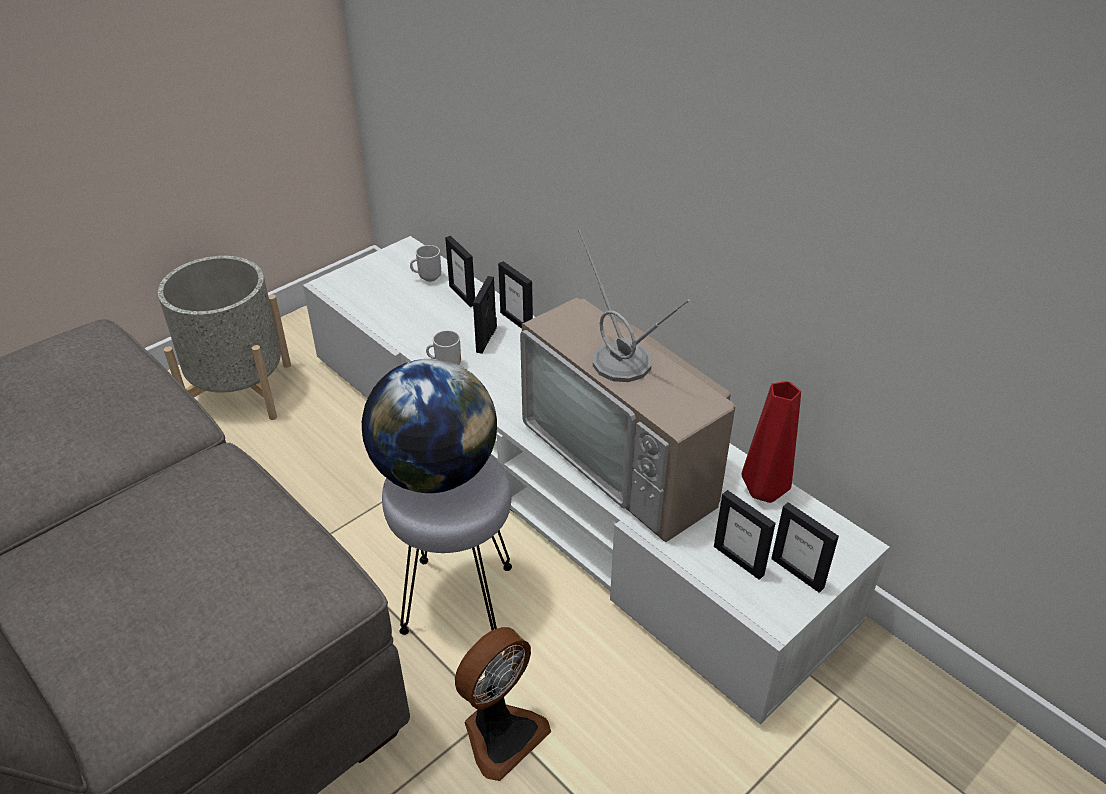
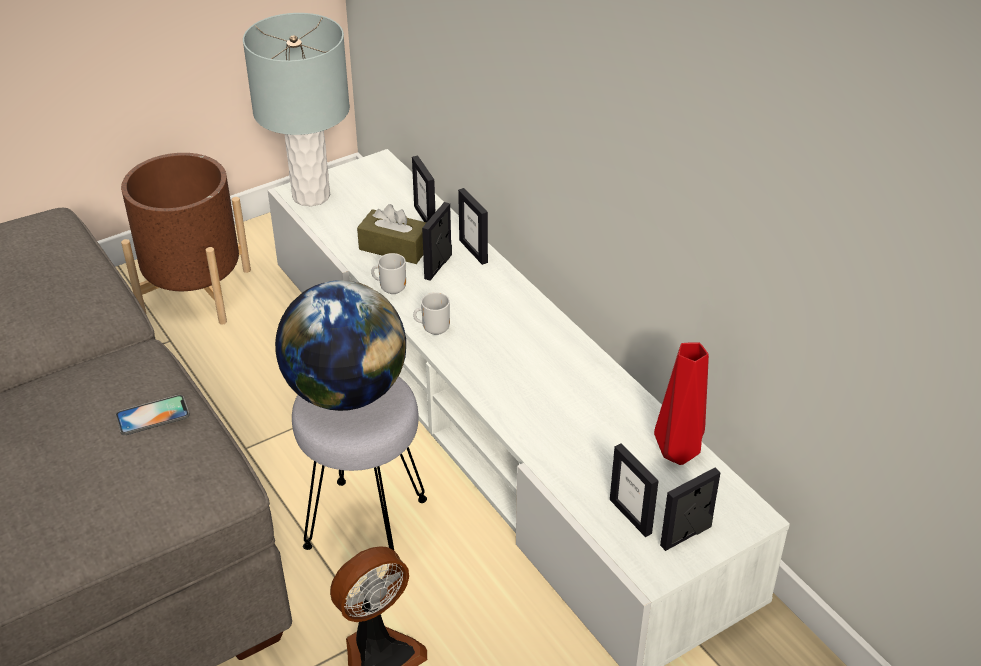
camera: 10 degrees right, 0 degrees up
grey planter [158,256,291,420] -> brown planter [121,153,251,325]
mug [410,245,441,282] -> mug moved to [413,292,450,335]
television [520,230,736,542] -> none
picture frame [771,502,839,593] -> picture frame turned 90 degrees clockwise [660,468,721,551]
none -> phone [116,395,190,435]
none -> grey table lamp [243,13,350,206]
none -> brown tissue box [357,204,427,264]

